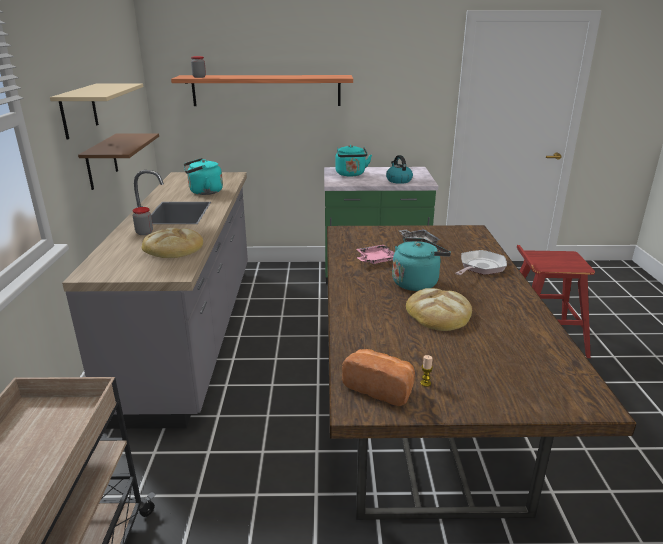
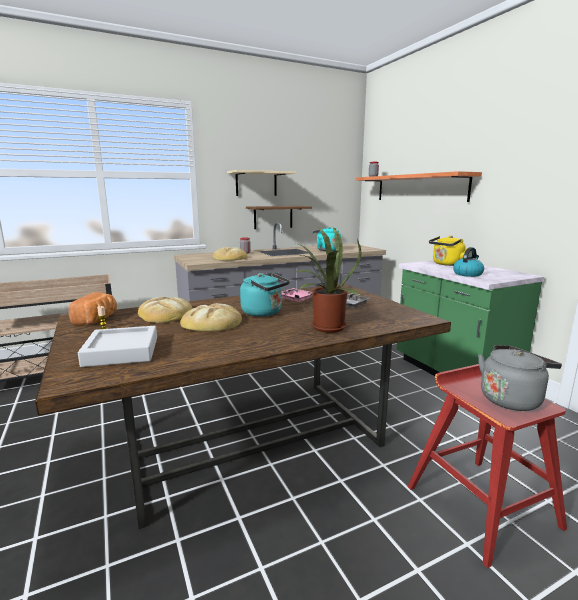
camera: 65 degrees right, 10 degrees down
turquoise kettle [335,145,372,177] -> yellow kettle [429,236,466,266]
frying pan [455,250,507,275] -> potted plant [293,227,362,333]
none -> grey tray [78,326,157,367]
none -> bread [138,297,192,323]
none -> grey kettle [478,345,562,411]

